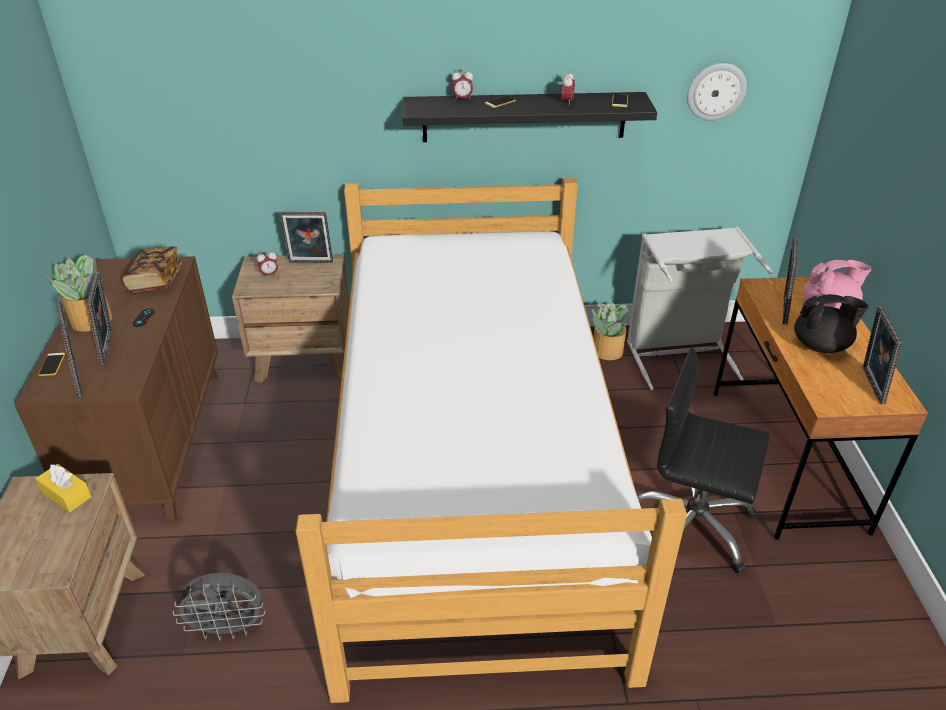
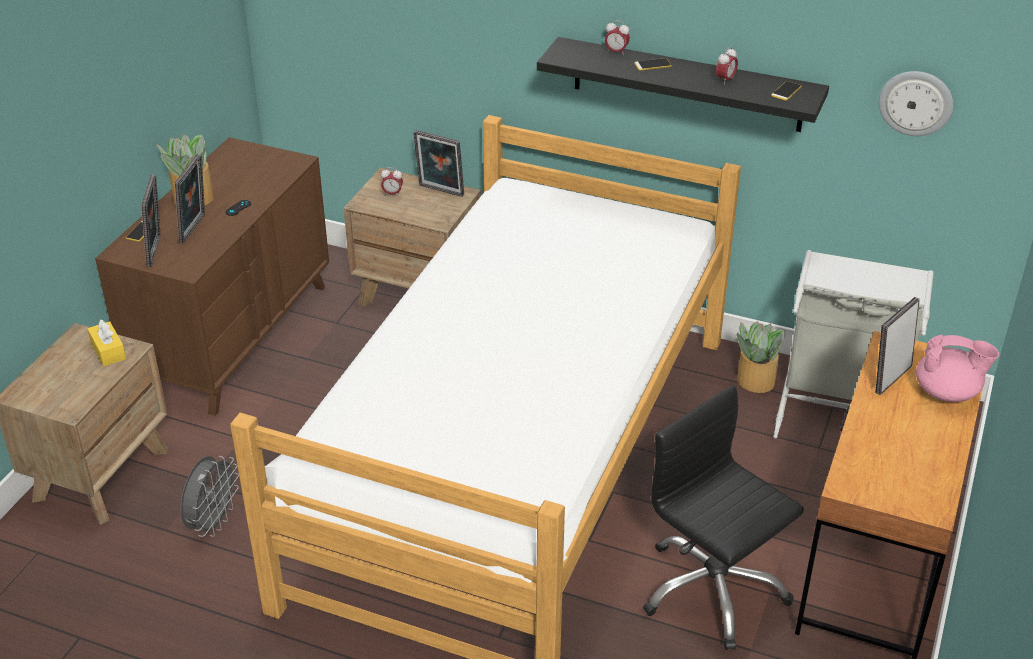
camera: 25 degrees right, 0 degrees up
book [122,246,182,293] -> none
grey fan [173,573,265,640] -> grey fan turned 90 degrees counterclockwise [181,456,239,537]
black teapot [794,294,868,353] -> none
picture frame [863,307,902,404] -> none

